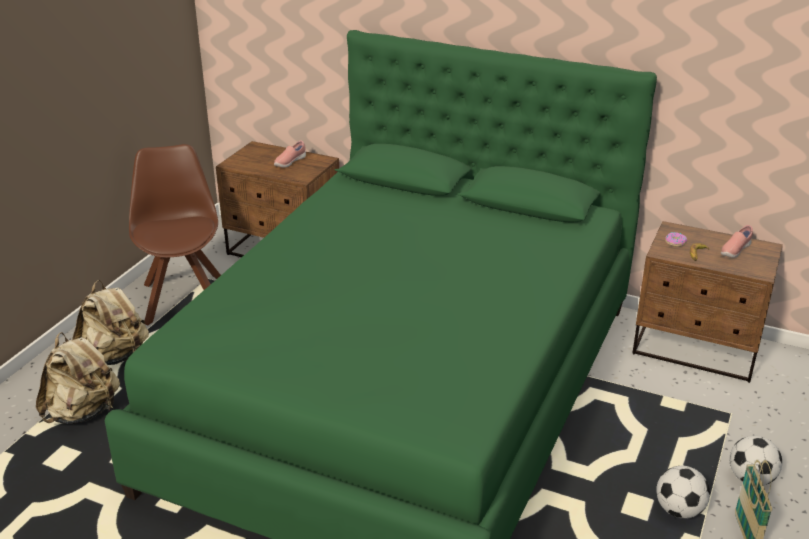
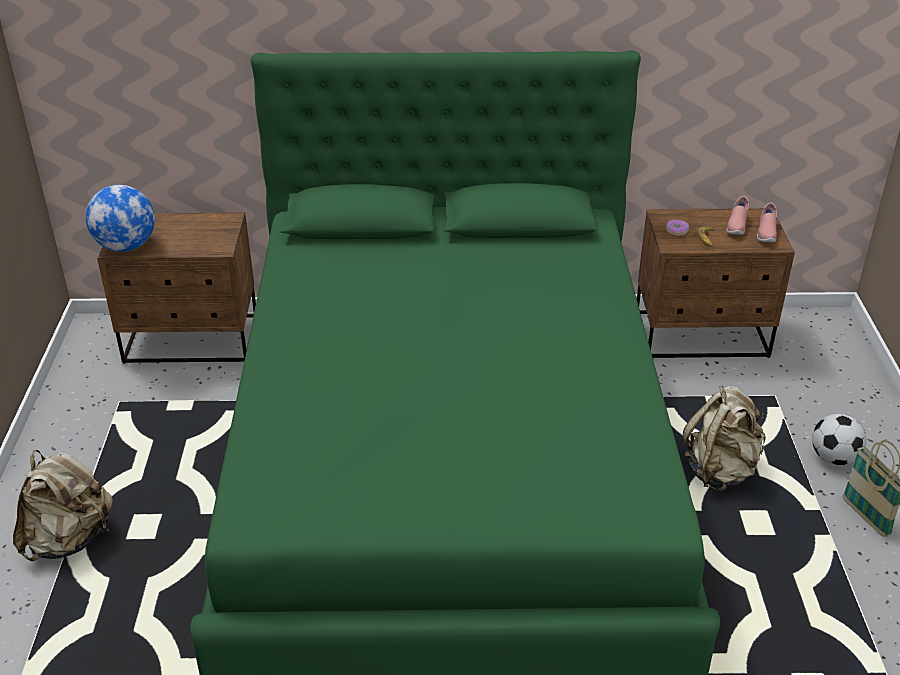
camera: 25 degrees left, 5 degrees up
beige backpack [36,332,120,424] -> beige backpack moved to [683,386,766,491]
brown chair [129,144,221,326] -> none
pink shoe [274,140,306,168] -> pink shoe moved to [757,203,777,242]
football [656,466,710,519] -> none
none -> globe [86,185,155,252]

